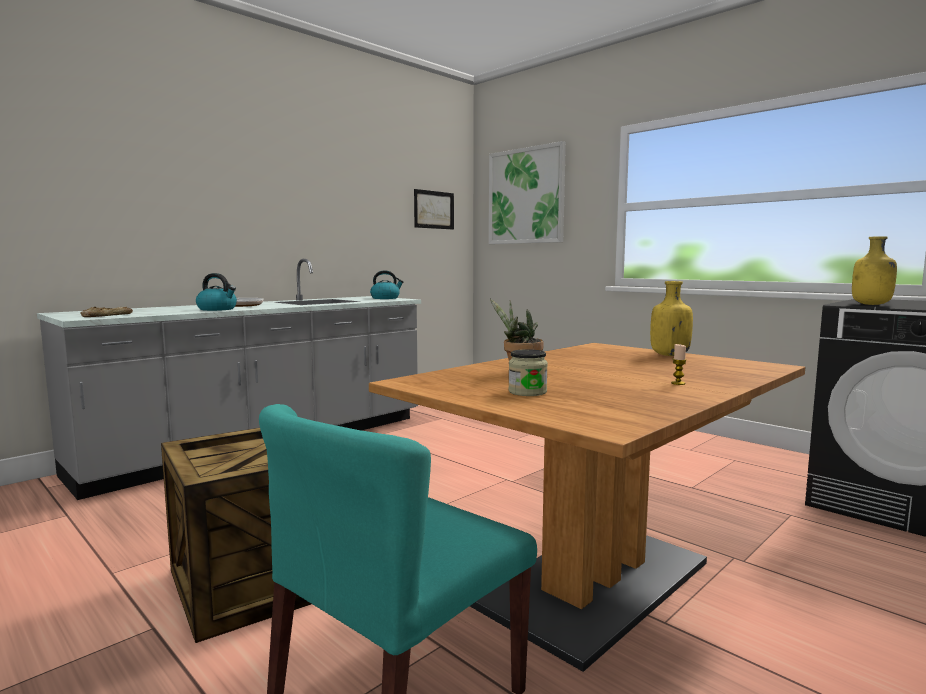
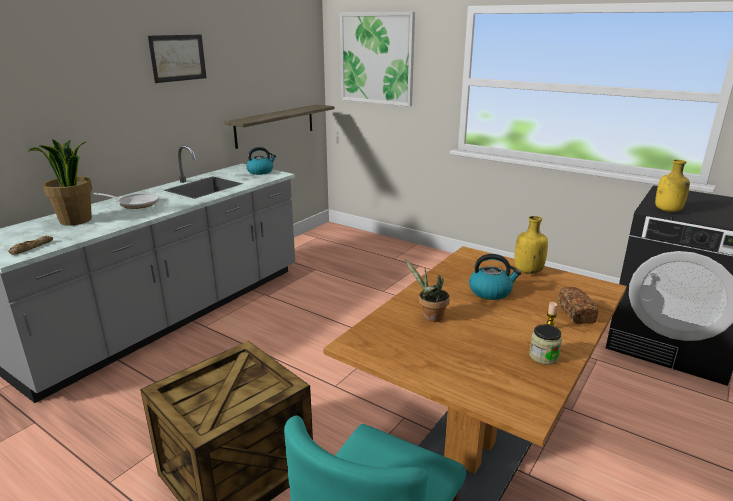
camera: 10 degrees left, 15 degrees up
kettle [196,273,237,311] -> kettle moved to [469,254,521,300]
picture [414,189,454,229] -> picture moved to [148,34,206,83]
jar [508,349,548,396] -> jar moved to [529,324,562,365]
none -> potted plant [27,139,92,226]
none -> shelf [224,104,335,149]
none -> bread [558,287,598,324]

